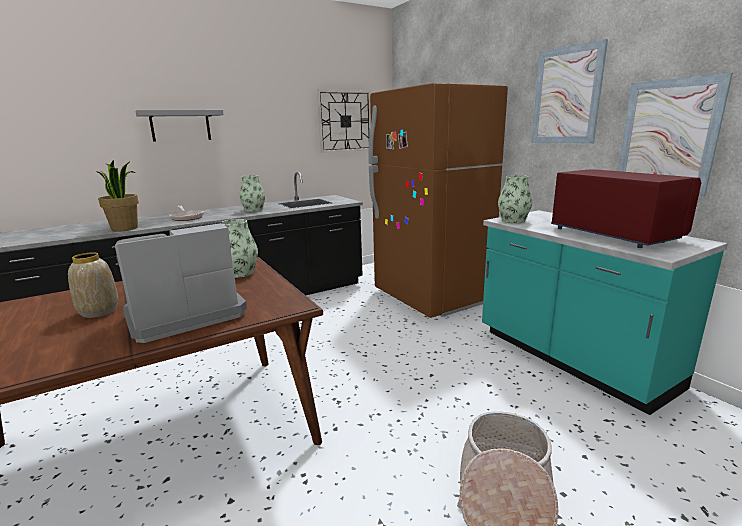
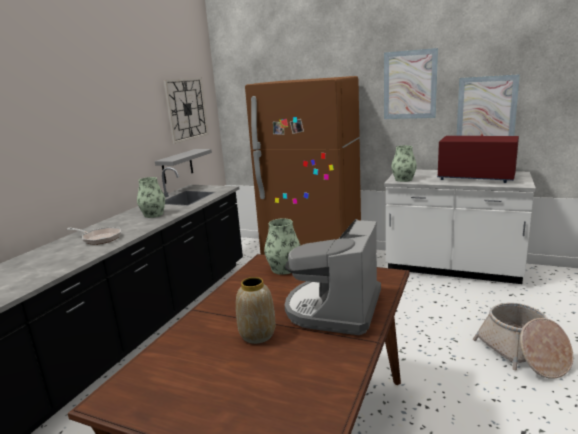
camera: 35 degrees left, 0 degrees up
potted plant [96,160,139,232] -> none
grey shelf [136,110,224,142] -> grey shelf moved to [155,149,212,184]
turquoise counter [482,210,728,415] -> white counter [384,170,536,284]

